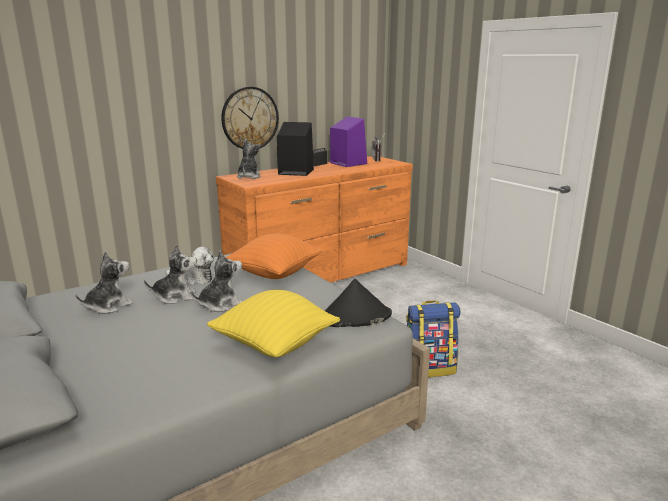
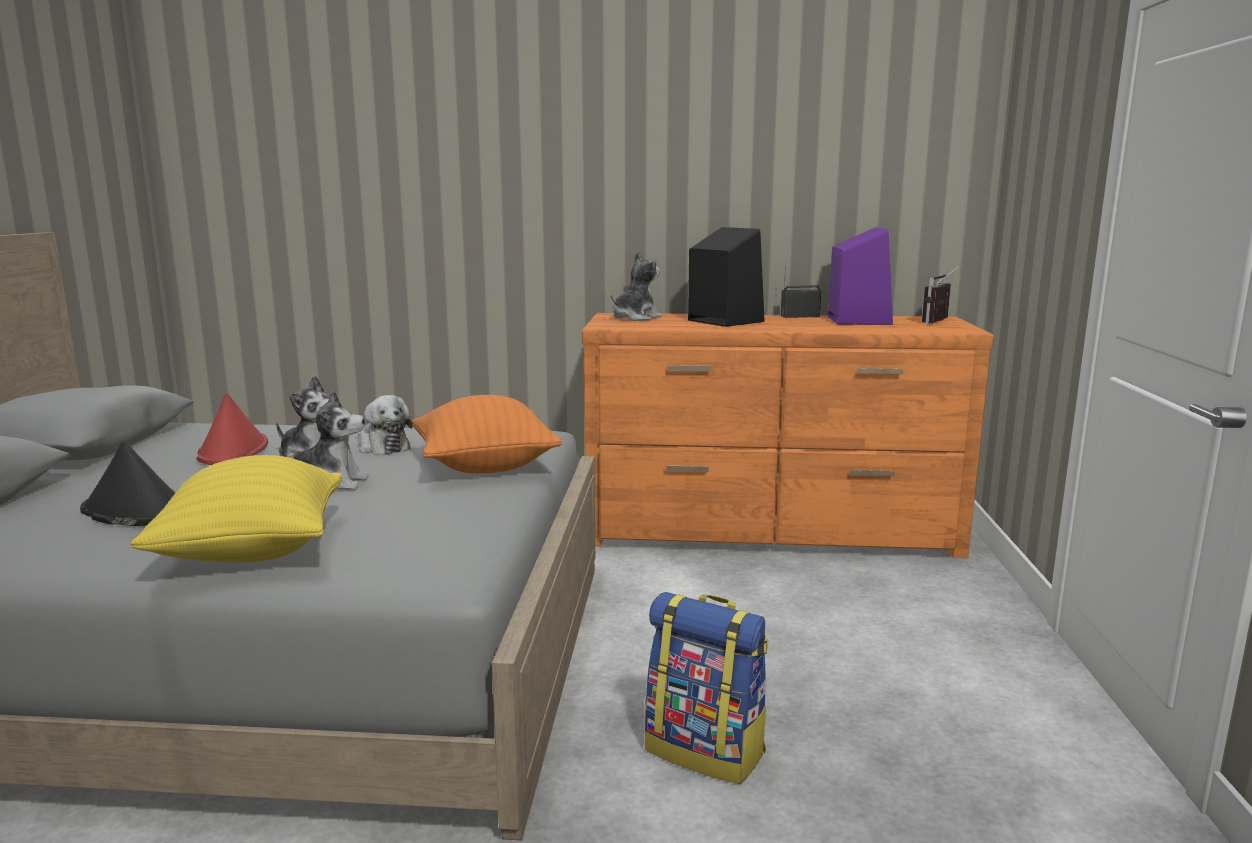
camera: 40 degrees right, 5 degrees down
plush toy [75,251,133,314] -> red hat [197,393,268,465]
wall clock [221,87,279,149] -> none
black hat [325,279,392,327] -> black hat moved to [80,441,175,526]

